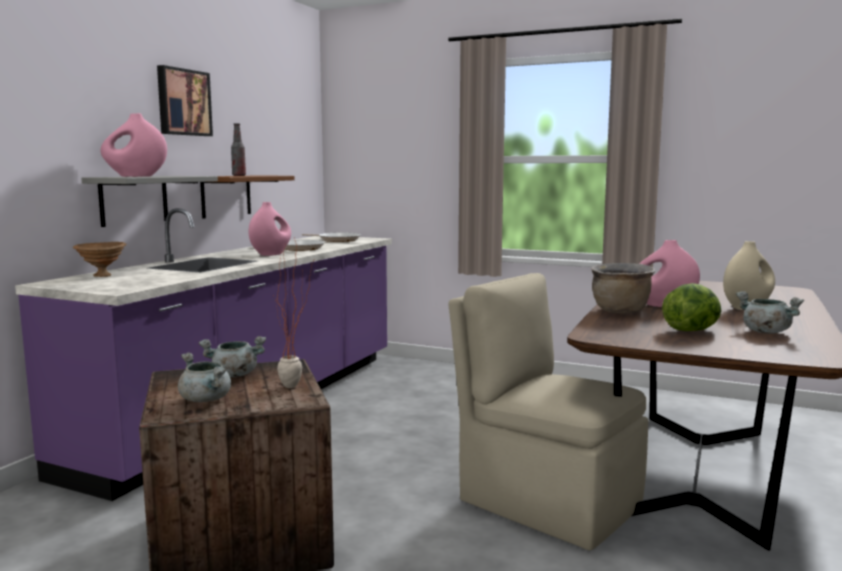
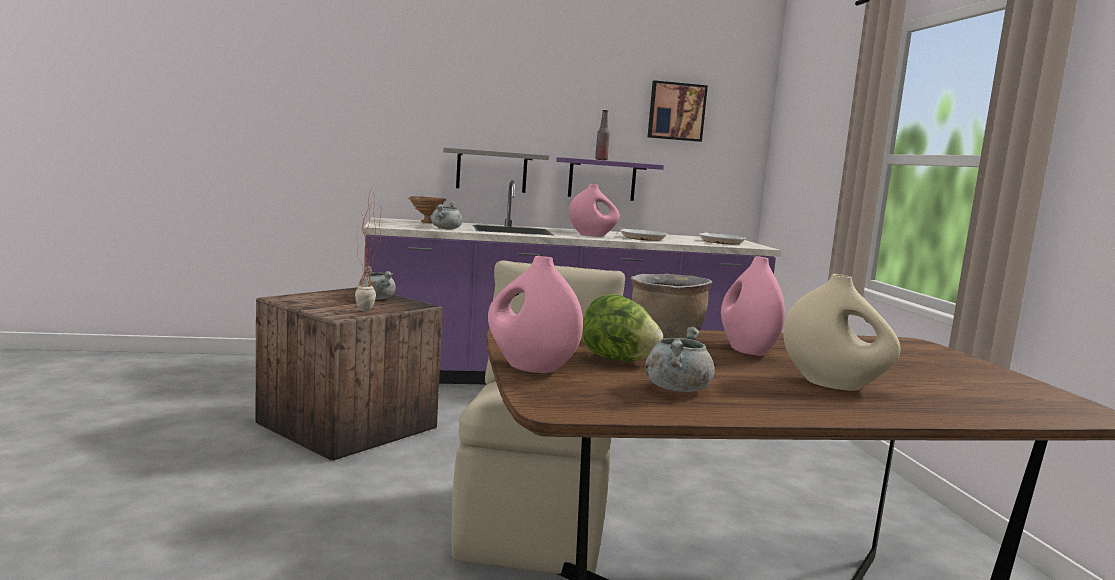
camera: 55 degrees right, 0 degrees up
pink vase [101,113,167,177] -> pink vase moved to [488,256,583,373]
picture [157,65,213,136] -> picture moved to [648,80,708,142]
grey cooking pot [178,352,231,402] -> grey cooking pot moved to [431,201,462,230]
brown shelf [200,175,295,219] -> purple shelf [556,157,664,201]

